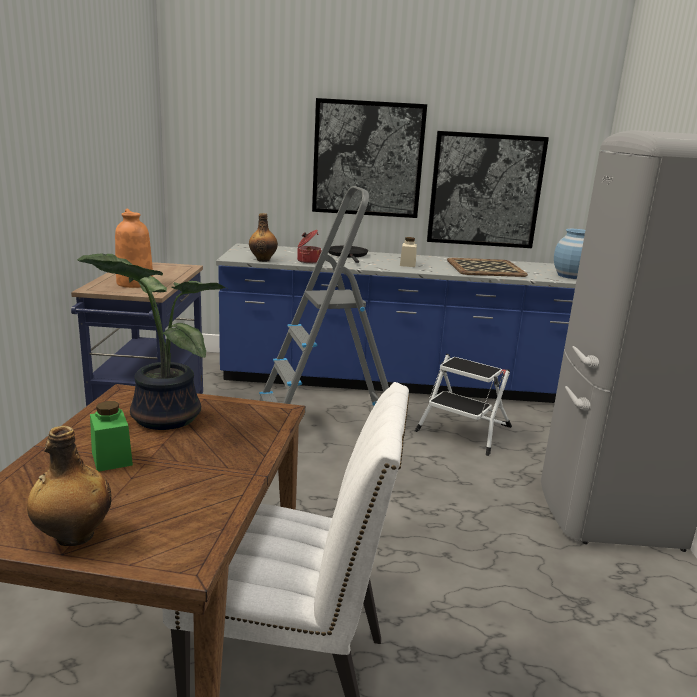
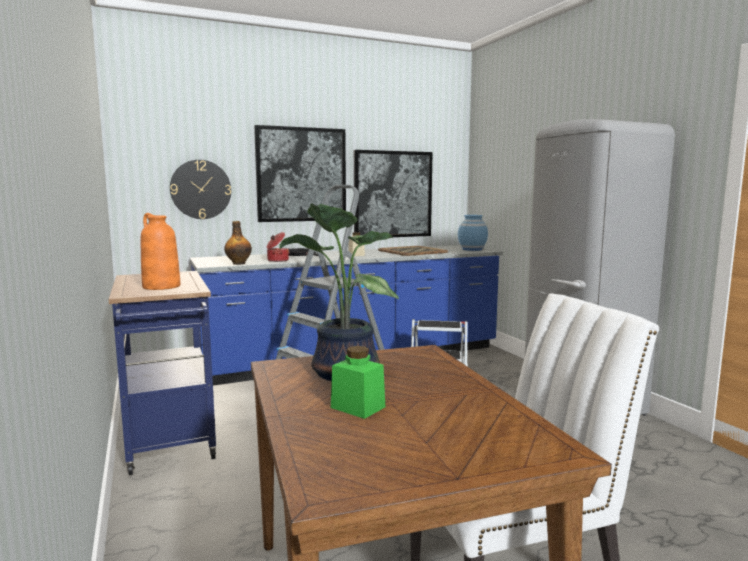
camera: 25 degrees left, 10 degrees down
bottle [27,426,112,546] -> none
none -> wall clock [170,160,231,219]

